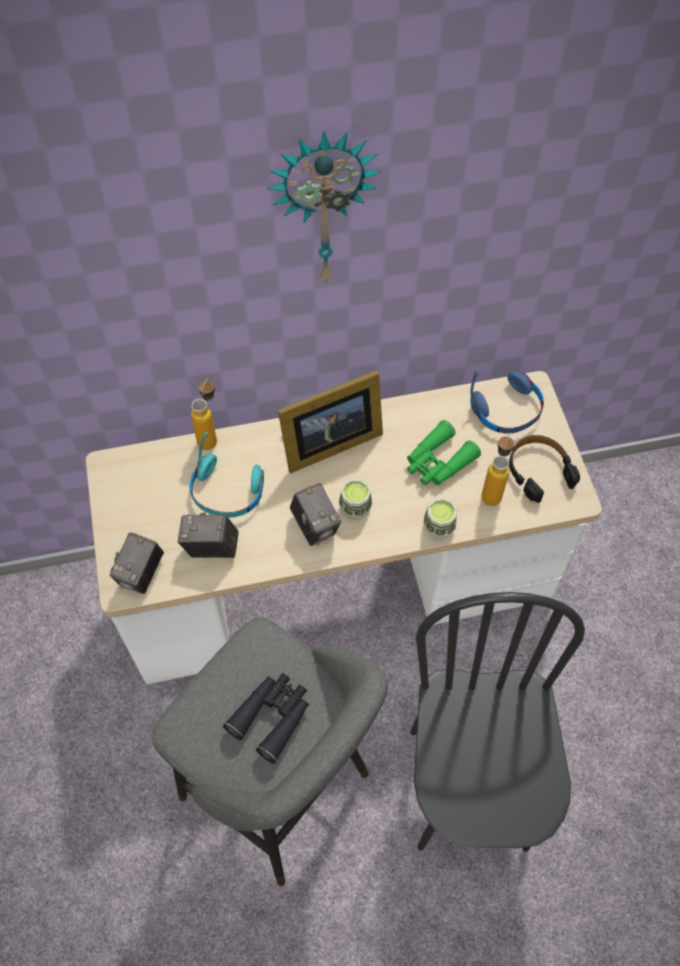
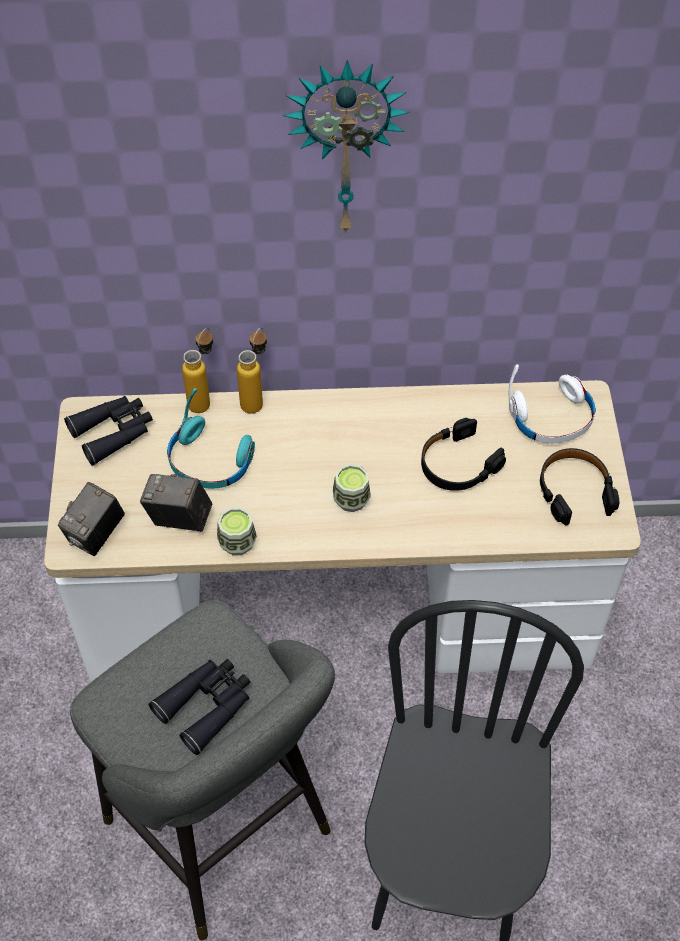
camera: 10 degrees right, 5 degrees down
picture frame [278,370,383,473] -> none
camera [290,483,341,546] -> none
green binoculars [407,420,481,485] -> black headphones [421,418,506,491]
cup [423,498,457,538] -> cup moved to [217,507,257,555]
blue headphones [471,371,544,433] -> white headphones [509,364,596,444]
bottle [481,434,514,506] -> bottle moved to [237,328,267,414]
none -> black binoculars [64,396,153,466]

